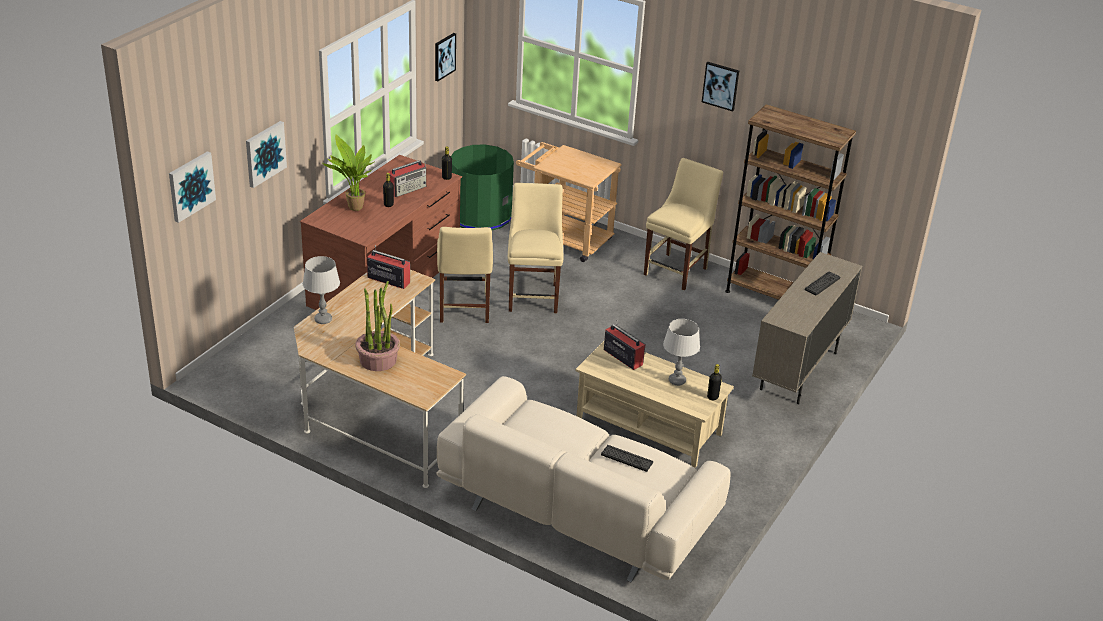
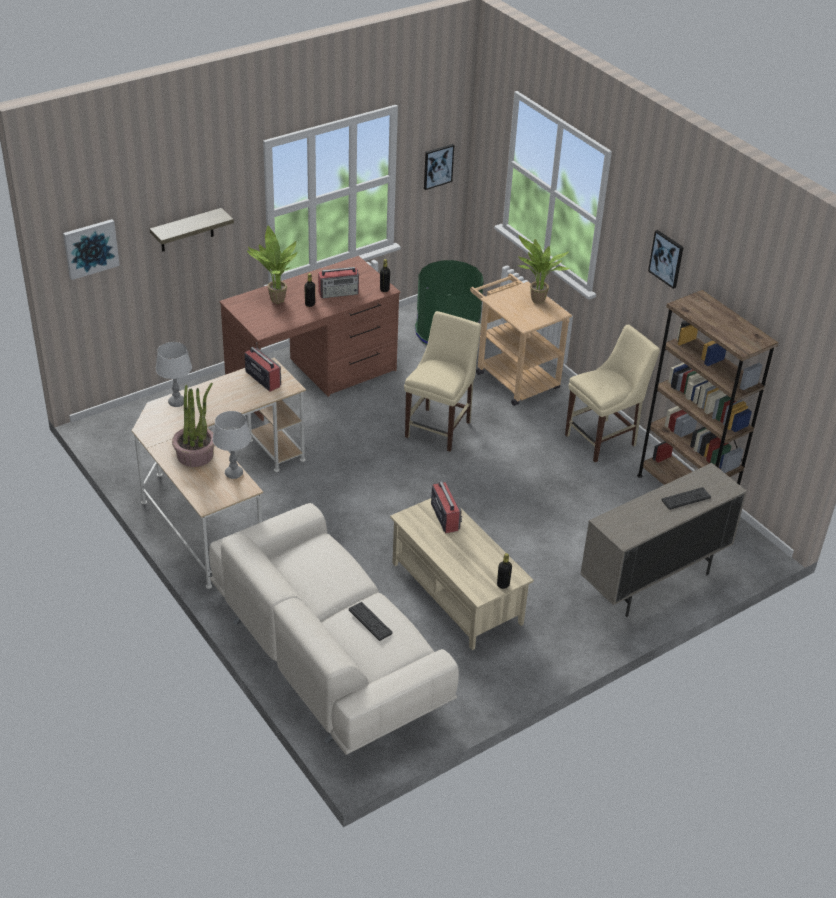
camera: 25 degrees right, 5 degrees up
picture [246,121,287,188] -> shelf [150,208,234,252]
beige chair [437,227,493,323] -> none
grey table lamp [663,319,700,386] -> grey table lamp moved to [213,411,251,479]
none -> potted plant [518,235,570,304]

